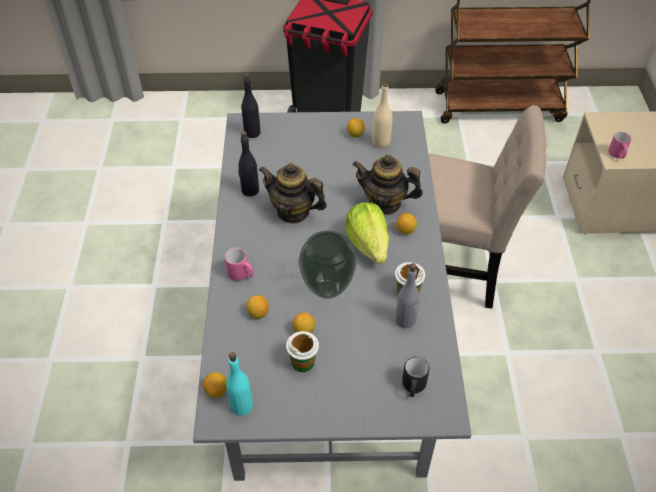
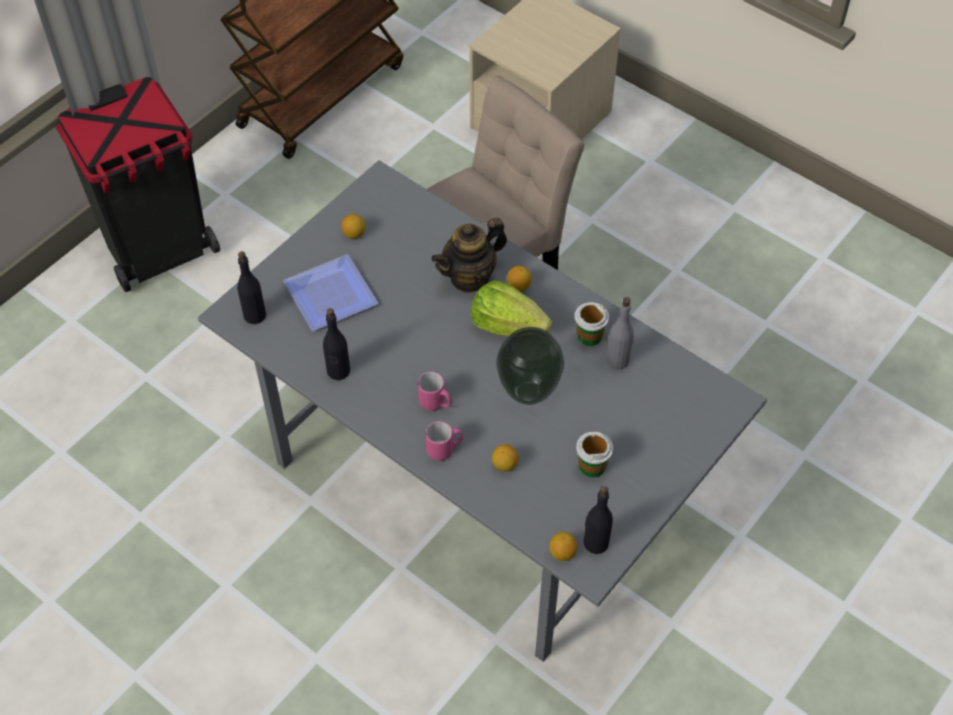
camera: 50 degrees left, 5 degrees up
turquoise bottle [226,352,253,416] -> black bottle [583,486,613,554]
teapot [259,163,327,224] -> none
lemon [292,312,315,333] -> none
beige bottle [372,83,392,148] -> none
black mug [402,357,429,397] -> none
pink mug [608,132,631,159] -> pink mug moved to [418,372,452,411]
none -> plate [283,254,378,331]

